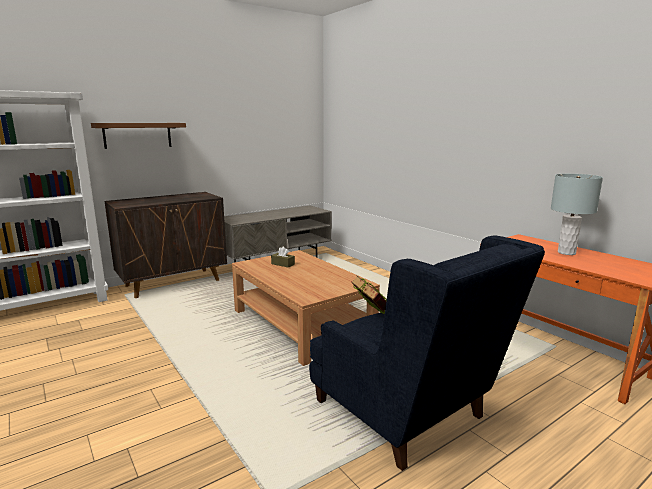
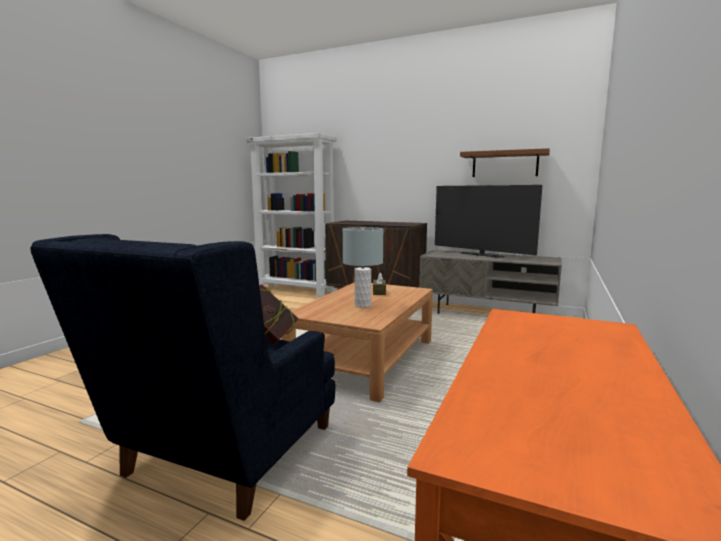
camera: 60 degrees right, 5 degrees down
brown shelf [91,123,186,149] -> brown shelf moved to [460,148,550,177]
grey table lamp [551,174,603,255] -> grey table lamp moved to [343,227,383,307]
none -> television [435,185,542,258]

